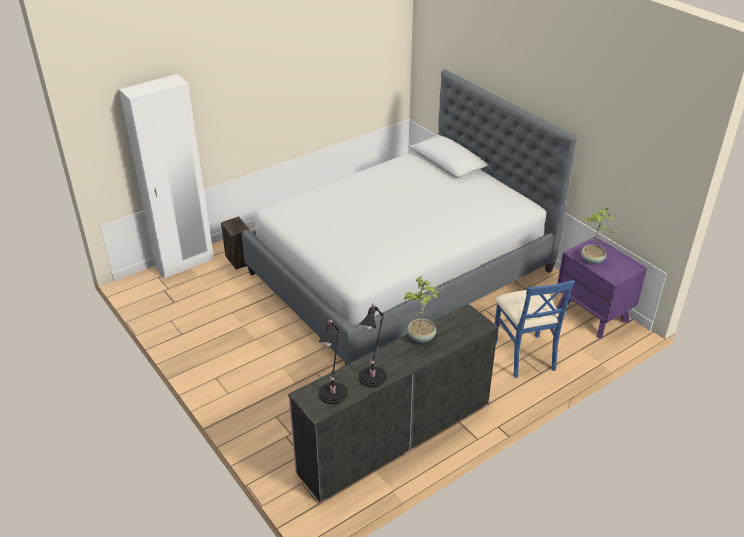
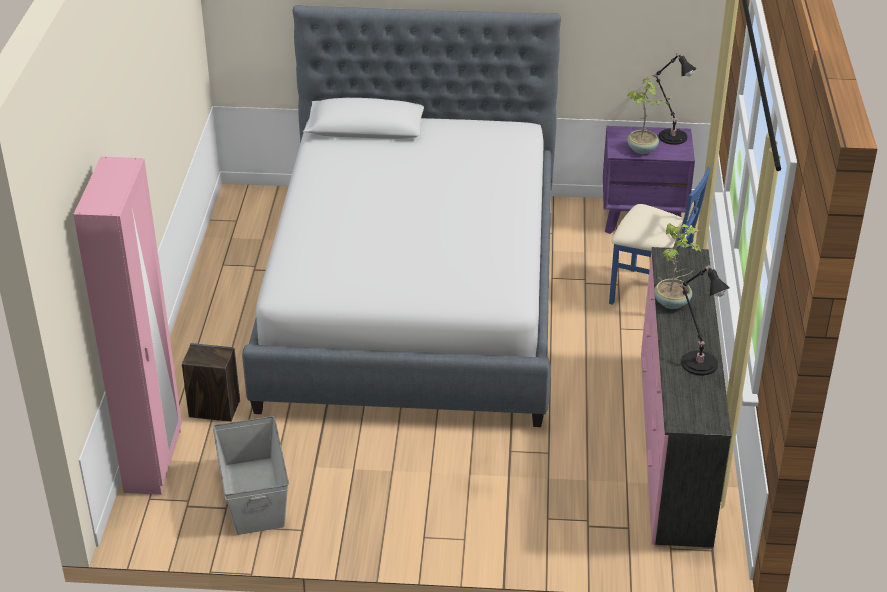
camera: 50 degrees left, 0 degrees up
white wardrobe [119,74,214,279] -> pink wardrobe [73,157,182,495]
black table lamp [319,320,348,404] -> black table lamp moved to [653,53,697,145]
none -> grey storage box [213,416,289,535]

